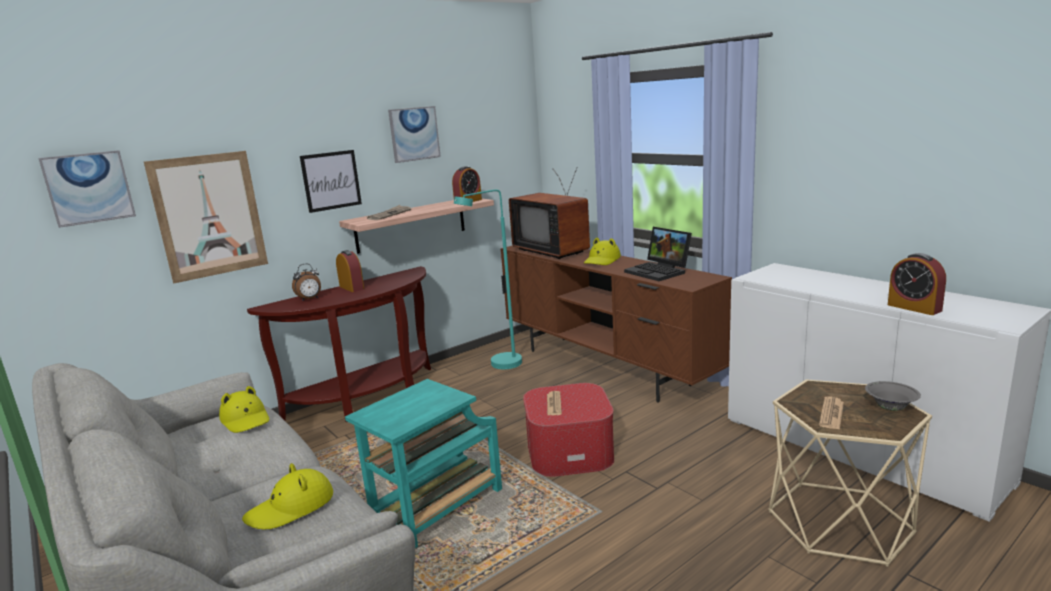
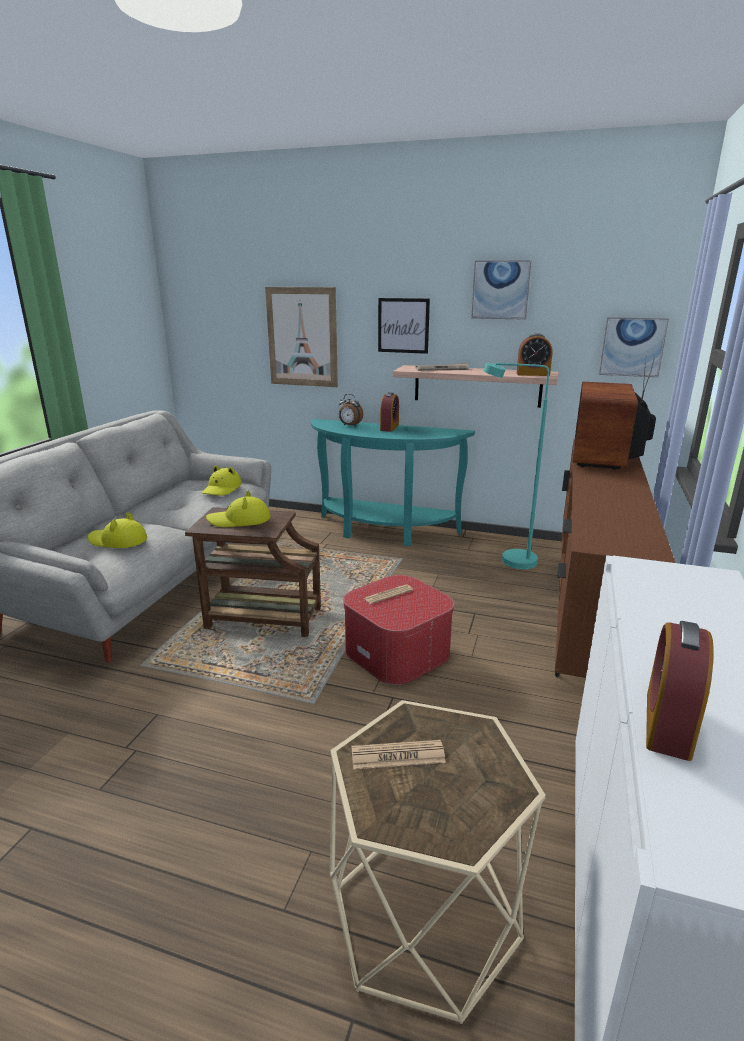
camera: 55 degrees right, 5 degrees up
picture [38,150,136,228] -> picture moved to [599,317,669,377]
brown console table [247,266,431,422] -> turquoise console table [311,419,475,546]
turquoise side table [345,379,502,548] -> brown side table [185,507,321,637]
yellow hat [584,237,621,265] -> yellow hat moved to [206,490,271,527]
laptop [624,227,692,281] -> none
grey bowl [865,381,921,411] -> none

